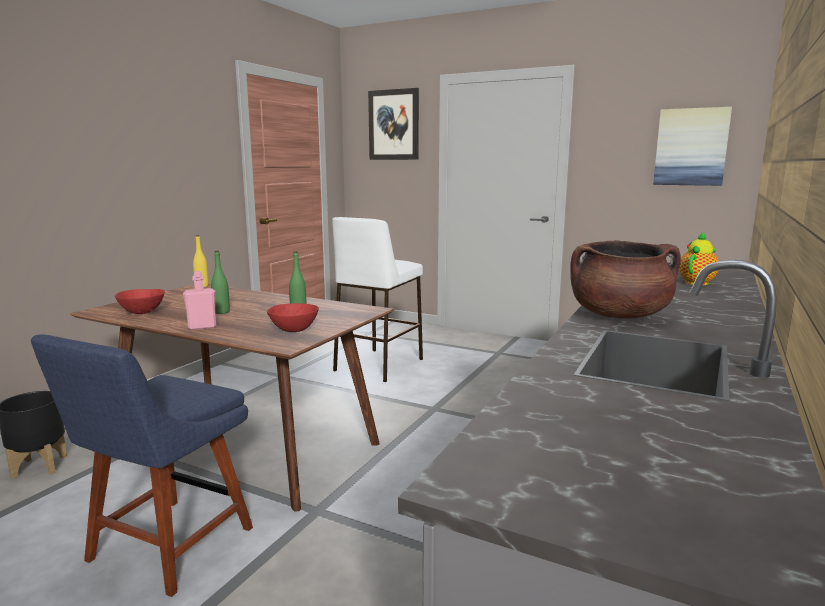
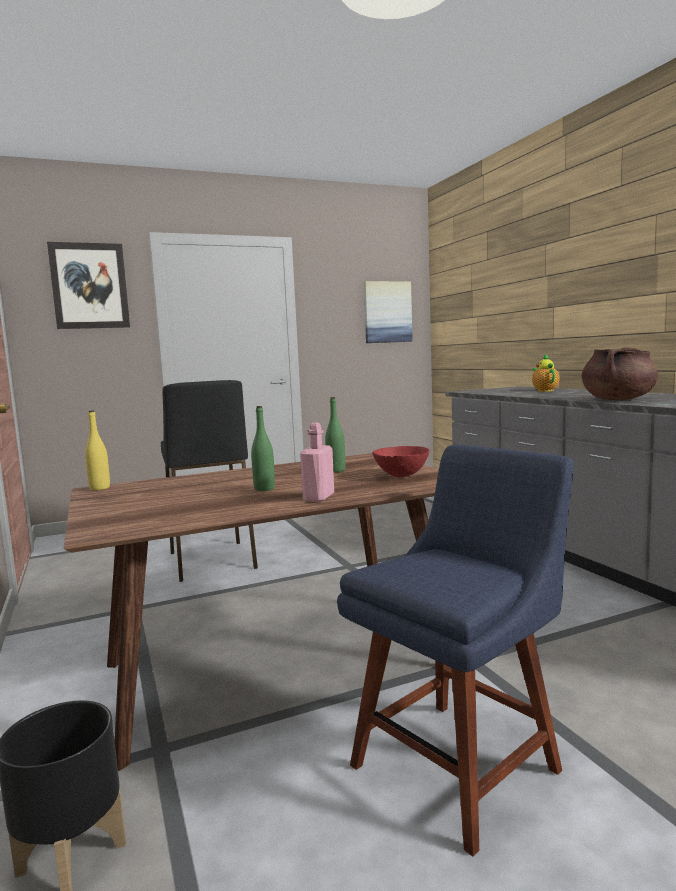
camera: 50 degrees left, 5 degrees down
blue chair [31,335,253,597] -> blue chair turned 105 degrees counterclockwise [337,445,574,857]
red bowl [115,289,165,314] -> none
white stool [332,217,423,382] -> black stool [161,380,258,582]

